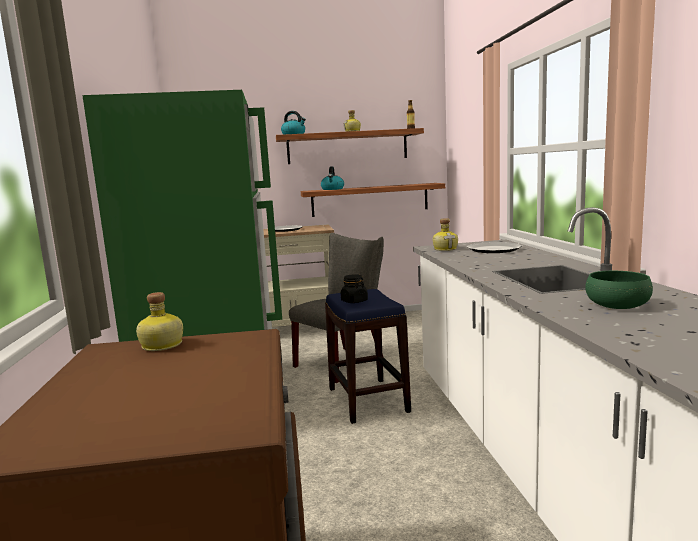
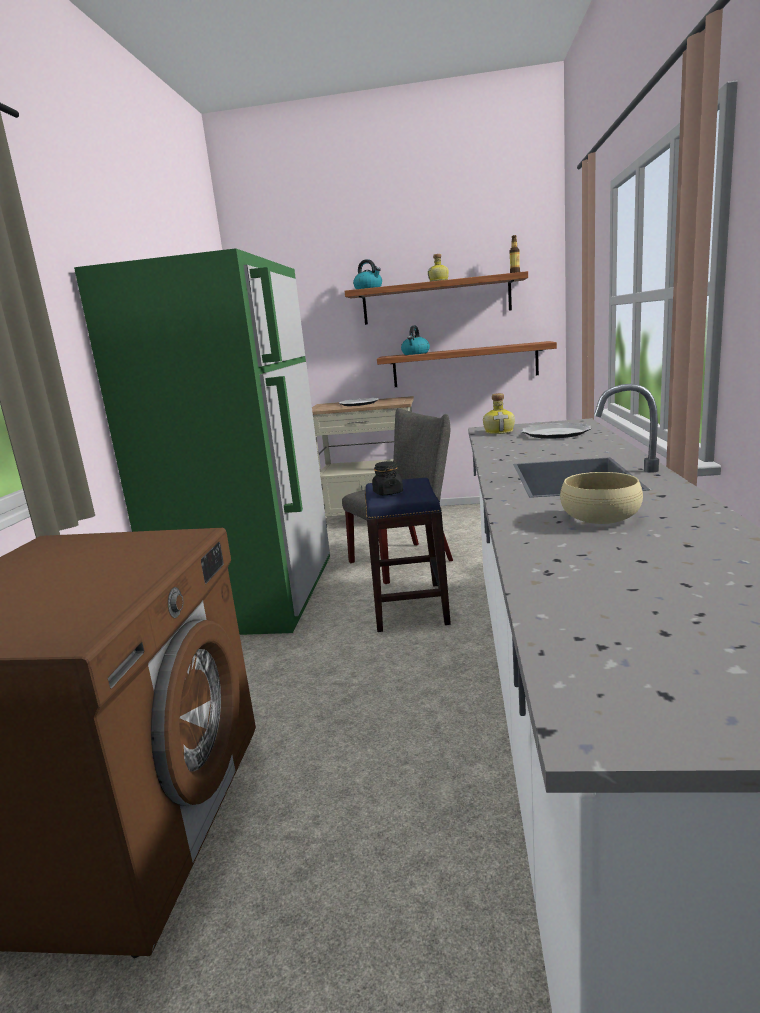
camera: 15 degrees right, 5 degrees up
bottle [136,292,183,351] -> none
green bowl [585,271,653,309] -> beige bowl [560,472,643,524]

